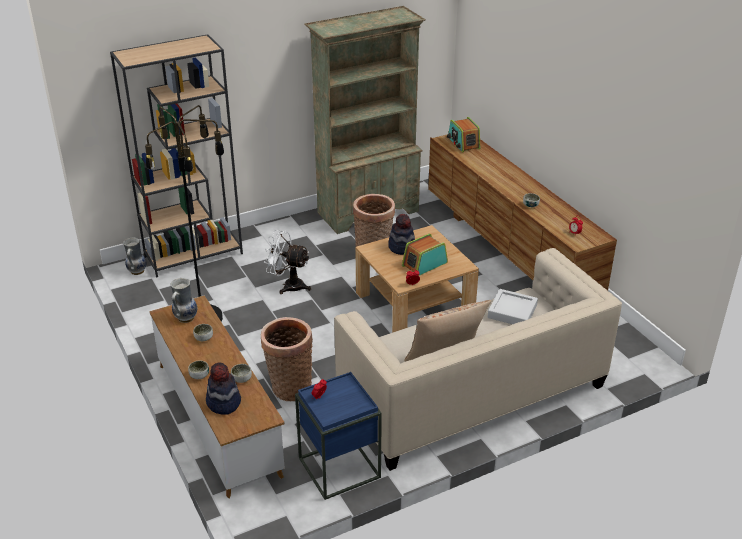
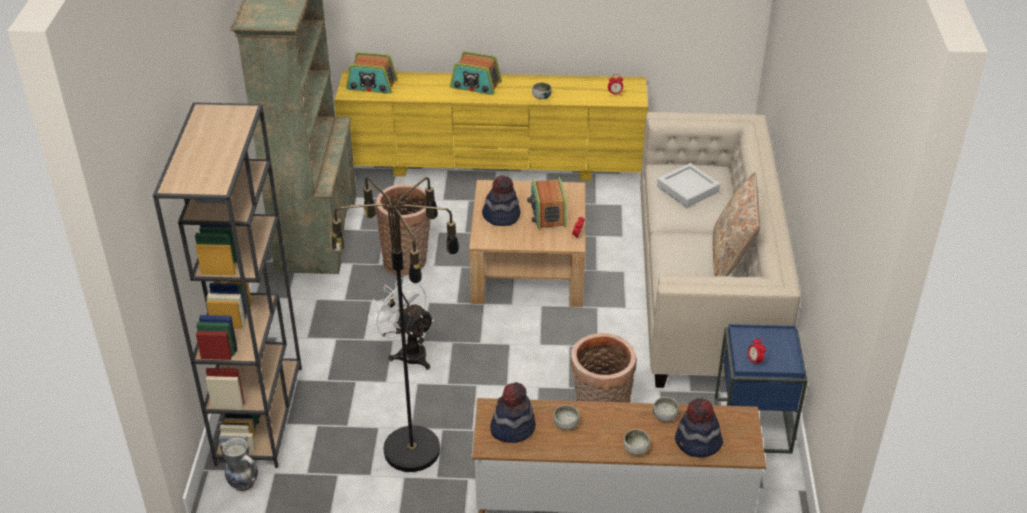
camera: 60 degrees left, 5 degrees up
vase [171,278,197,323] -> hat [490,382,536,443]
white fan [264,230,311,294] -> white fan turned 90 degrees clockwise [368,278,434,370]
brown cabinet [428,134,617,290] -> yellow cabinet [334,71,648,181]
none -> radio [450,51,502,95]

